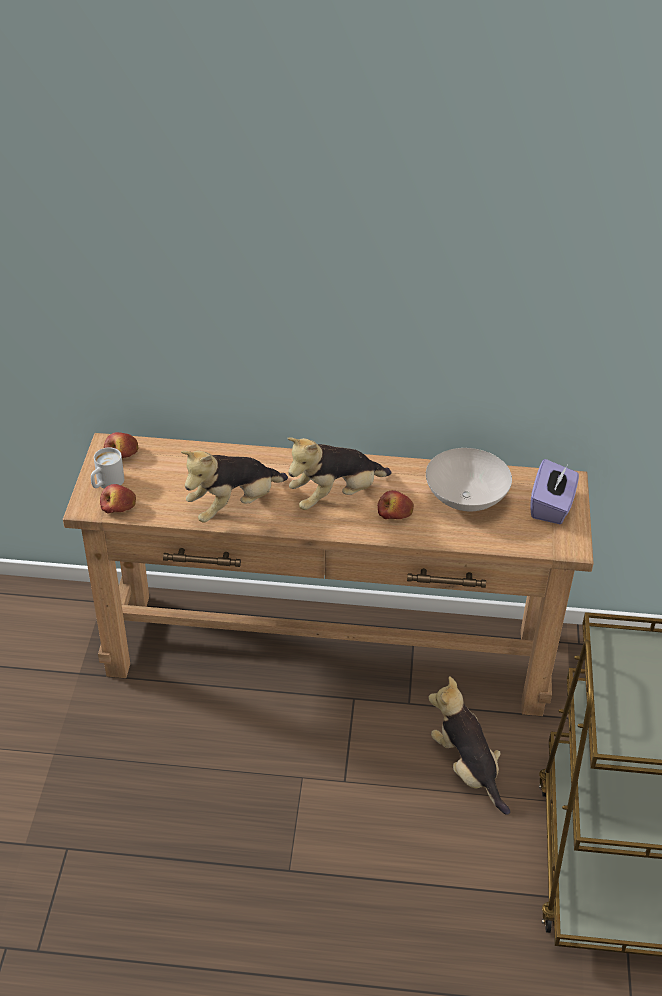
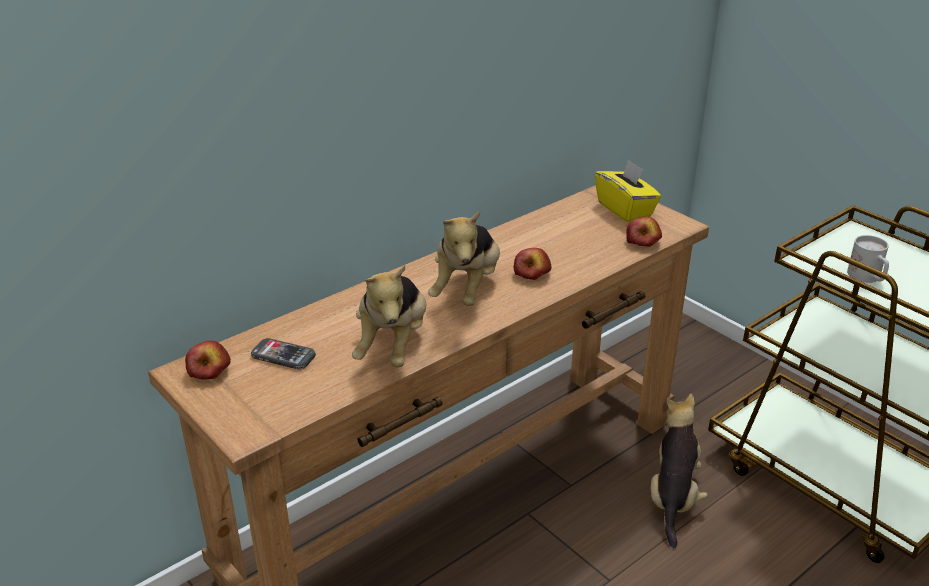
camera: 45 degrees left, 10 degrees down
white mug [91,447,124,489] -> white mug moved to [847,235,889,283]
apple [100,484,136,514] -> apple moved to [626,217,662,247]
white bowl [426,448,512,511] -> none
plush toy [429,676,510,815] -> plush toy turned 90 degrees clockwise [651,394,708,548]
purple tissue box [530,459,579,524] -> yellow tissue box [595,159,661,222]
none -> phone [251,338,316,370]

